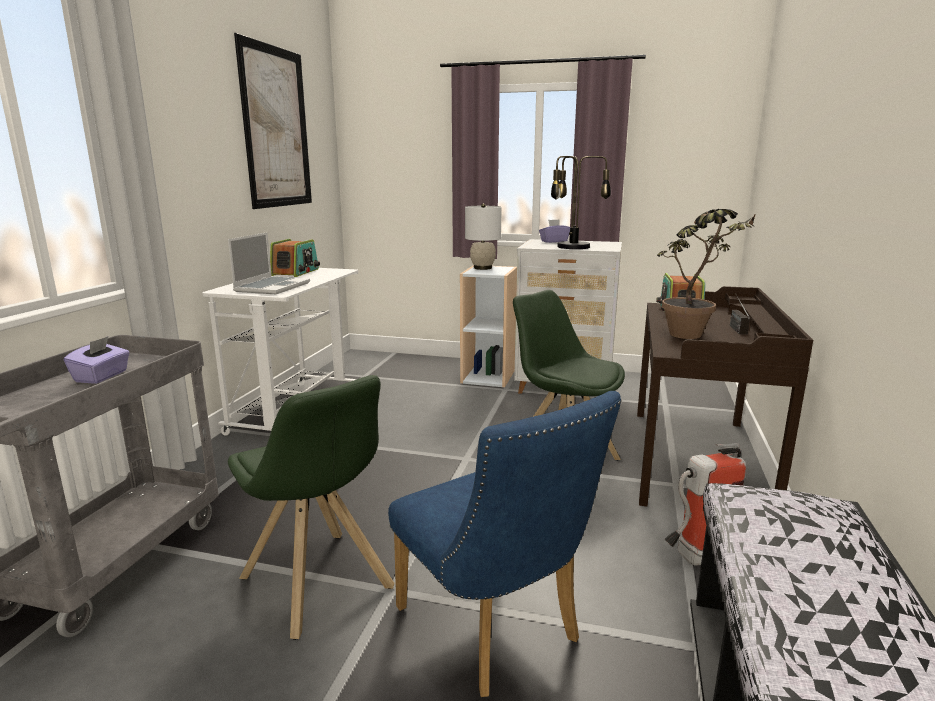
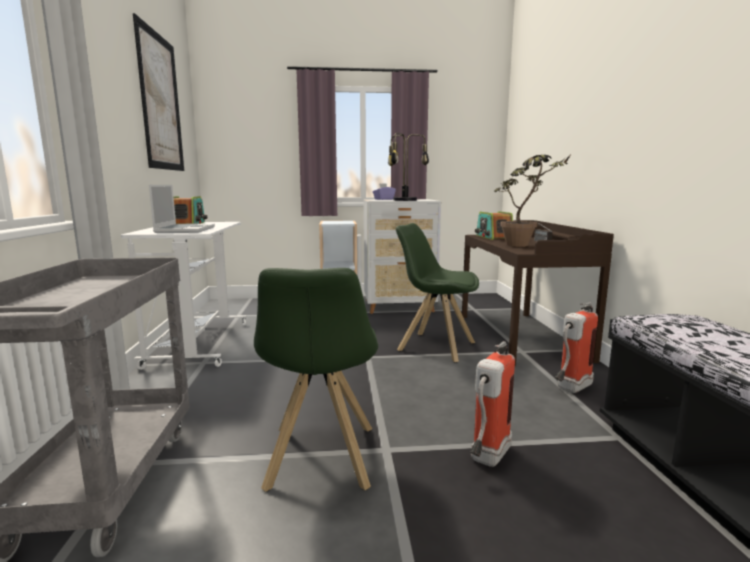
camera: 20 degrees left, 5 degrees down
purple tissue box [64,336,130,384] -> none
green chair [228,375,394,640] -> green chair turned 60 degrees clockwise [254,268,378,492]
blue chair [388,391,622,697] -> fire extinguisher [470,341,515,467]
white table lamp [465,204,502,270] -> none

